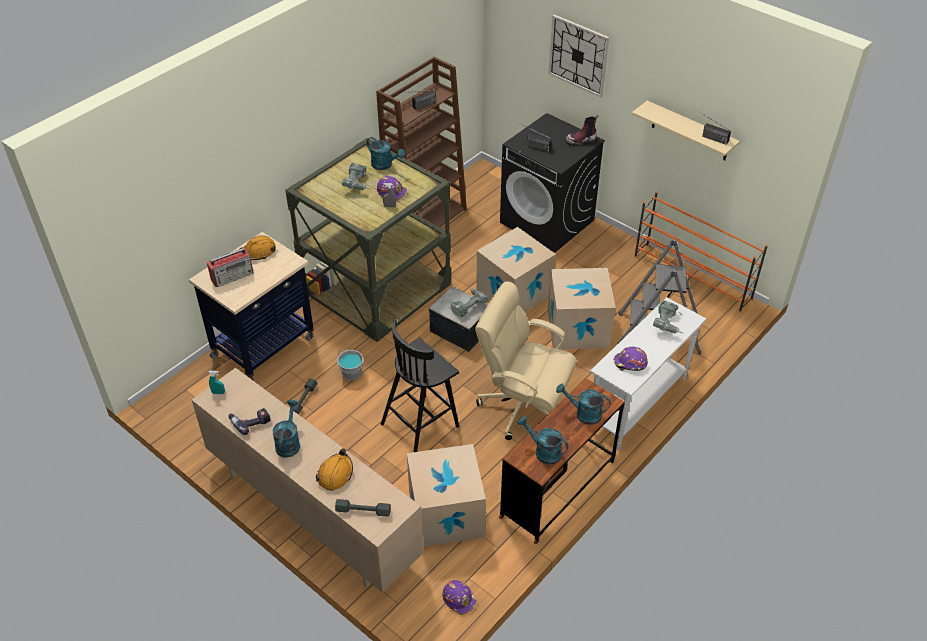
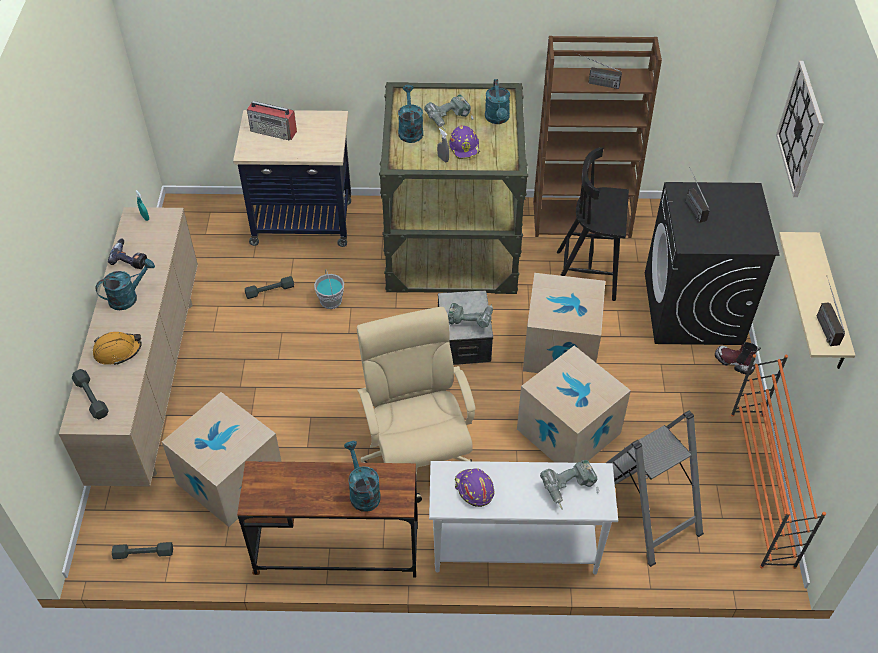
camera: 50 degrees right, 5 degrees up
orange hard hat [240,236,276,260] -> none
black stool [381,318,459,452] -> black stool moved to [557,147,629,301]
purple hard hat [442,580,477,615] -> grey dumbbell [112,542,173,559]
turquoise watering can [517,416,568,465] -> turquoise watering can moved to [398,85,423,143]
boot [565,115,598,146] -> boot moved to [715,342,761,375]

